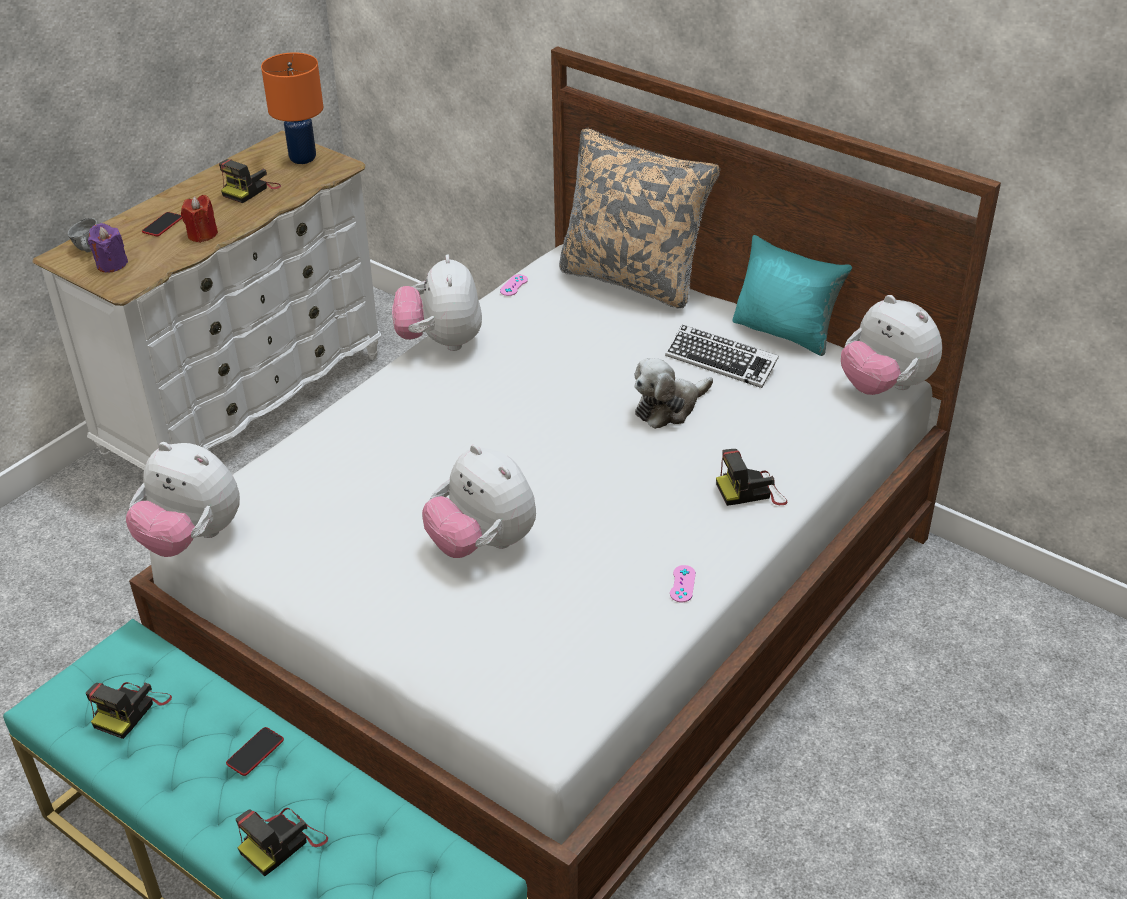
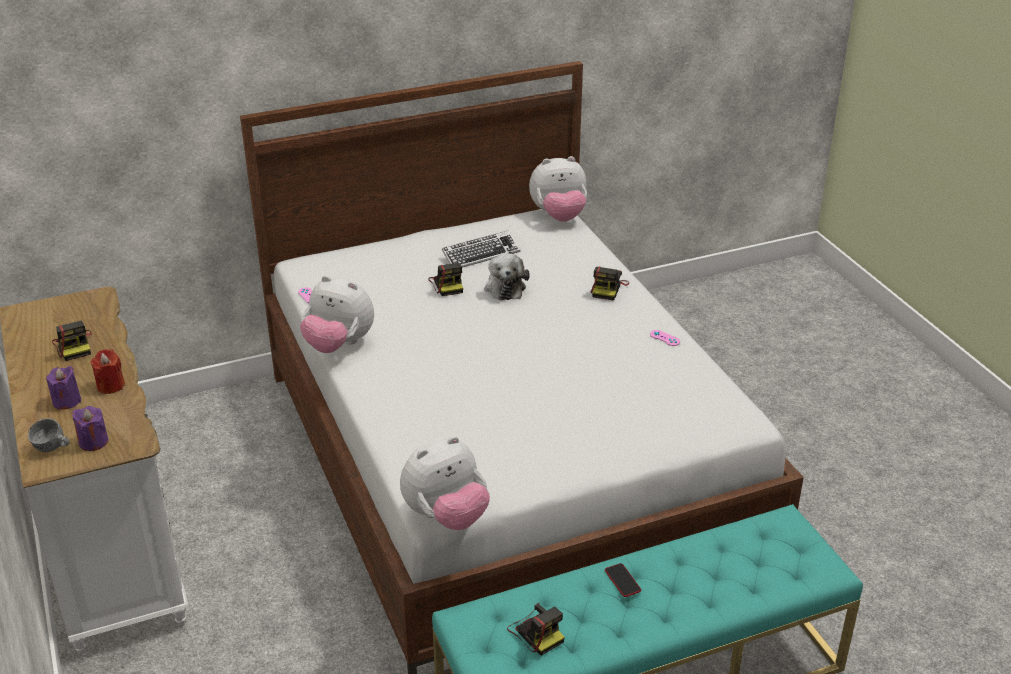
camera: 60 degrees left, 5 degrees down
phone [142,212,182,236] -> purple candle [46,366,81,410]
camera [236,808,328,876] -> camera moved to [428,263,463,296]
orange table lamp [261,52,323,164] -> none
plush toy [422,444,536,558] -> none
grey pillow [559,127,721,309] -> none
turquoise pillow [732,235,852,356] -> none

